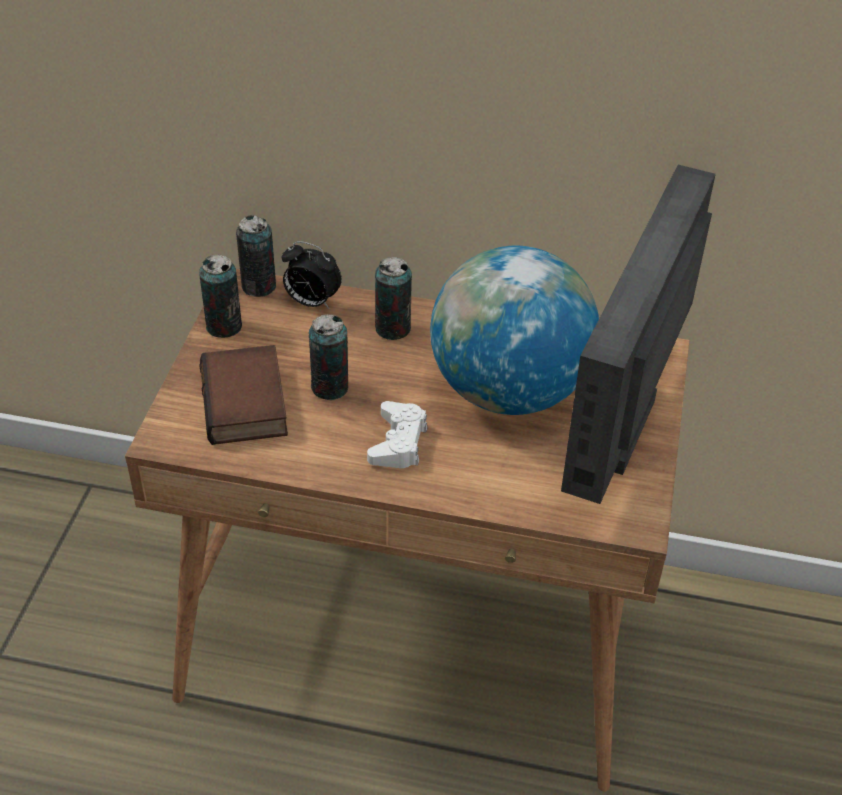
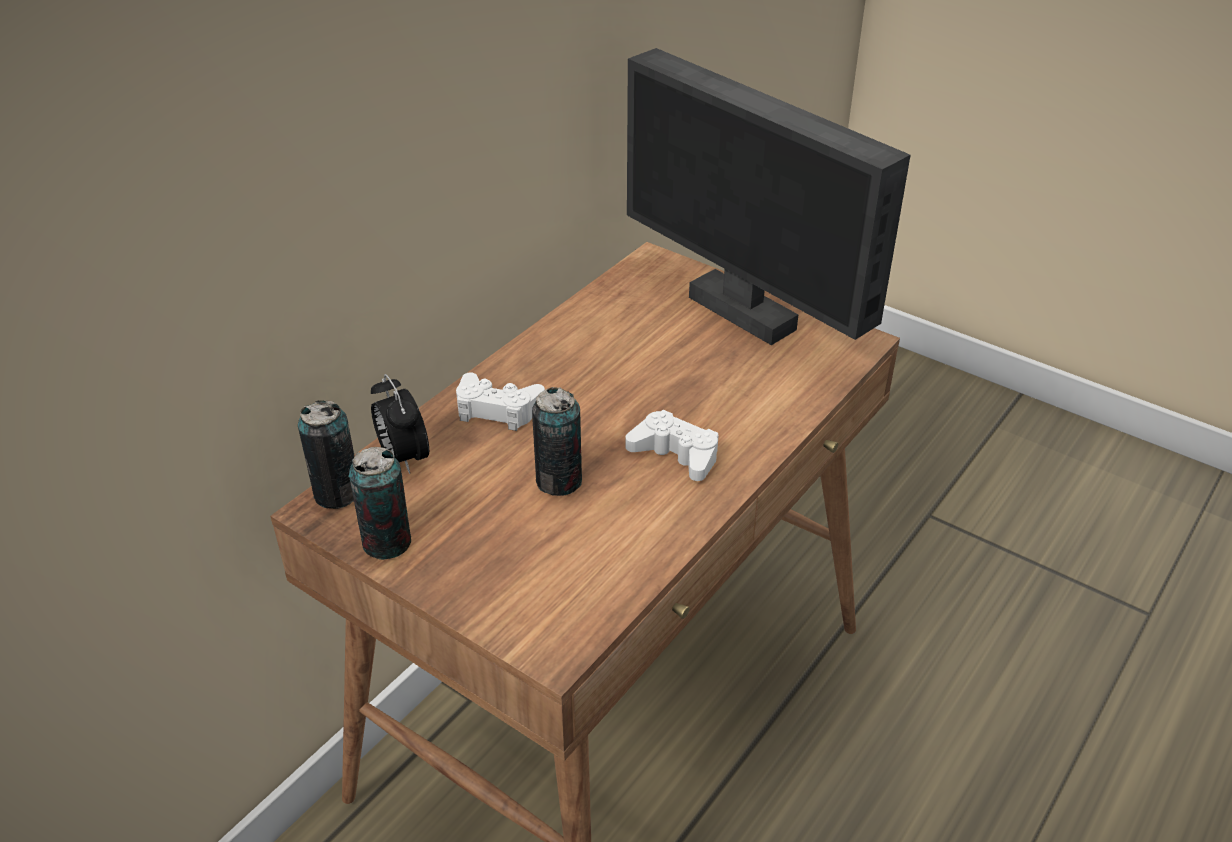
camera: 65 degrees left, 5 degrees down
book [199,345,288,445] -> none
alarm clock [282,241,342,309] -> alarm clock turned 105 degrees clockwise [371,374,429,474]
can [375,257,412,340] -> white game controller [456,372,545,431]
globe [430,246,599,415] -> none

